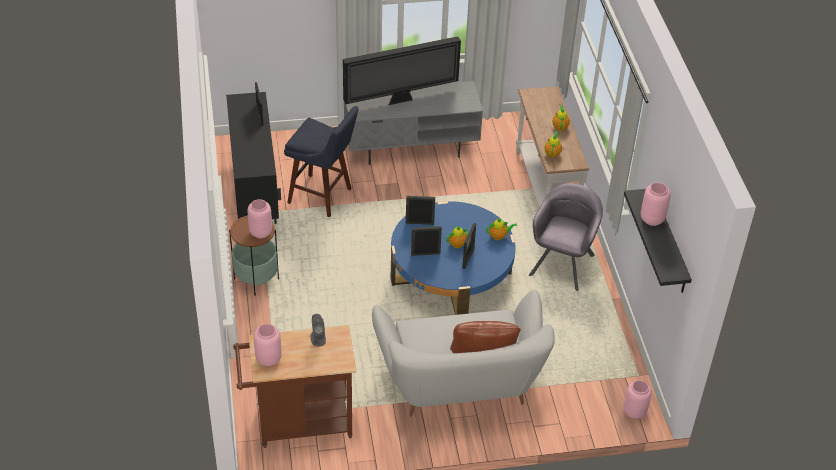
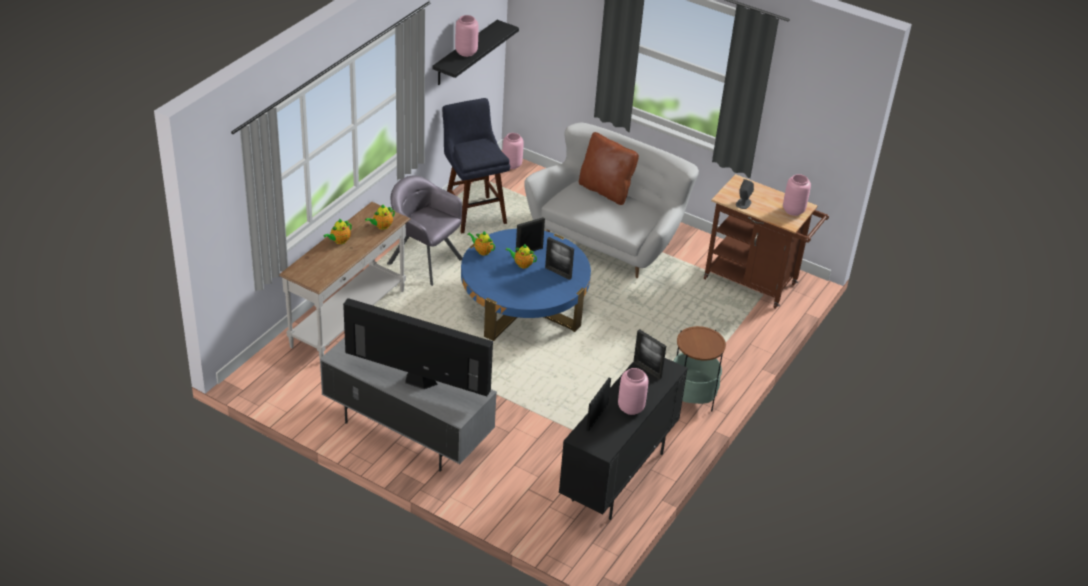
camera: 140 degrees left, 5 degrees down
pink vase [248,199,272,238] -> pink vase moved to [618,368,648,415]
blue stool [284,106,359,217] -> blue stool moved to [442,98,510,234]
picture frame [406,196,435,225] -> picture frame moved to [633,329,666,380]
grey armchair [529,183,603,291] -> grey armchair turned 60 degrees clockwise [387,175,462,286]

